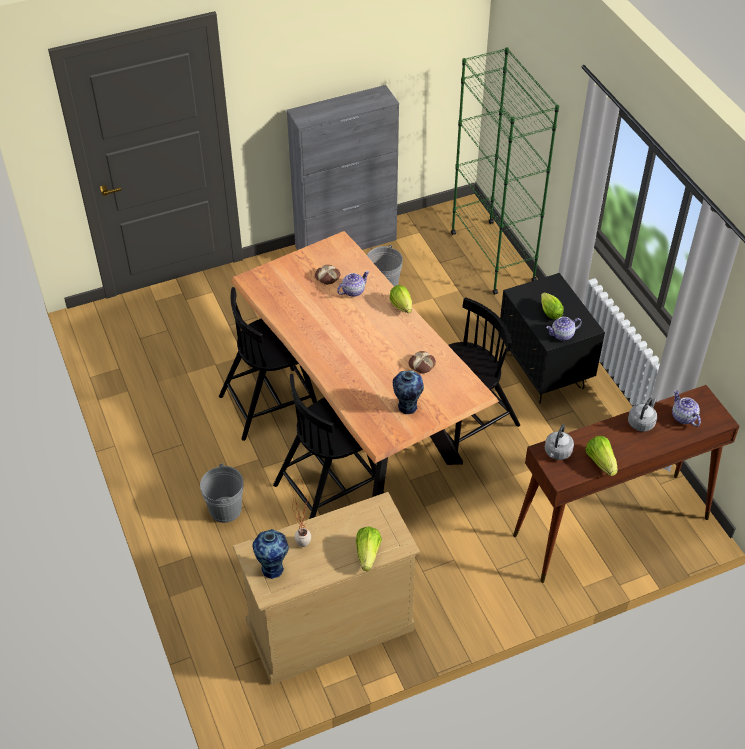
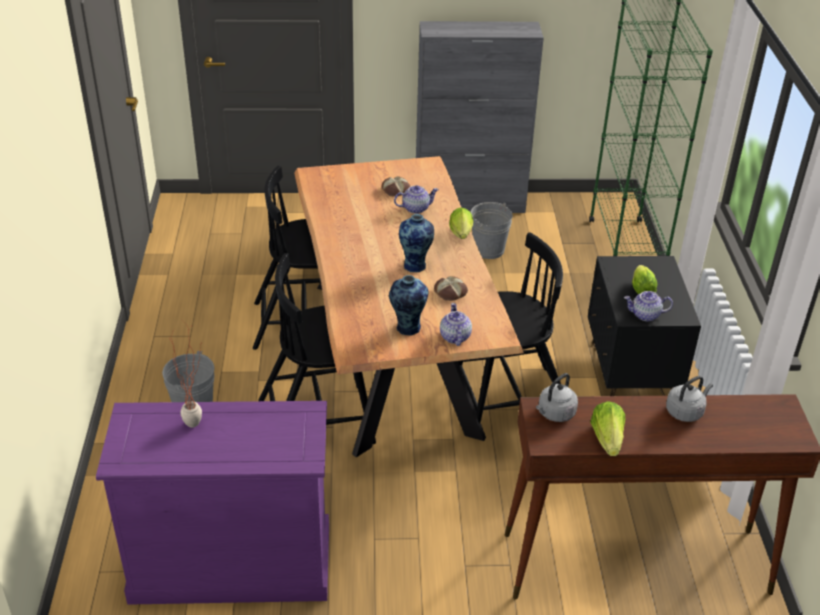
camera: 20 degrees right, 10 degrees down
beige dresser [233,492,420,685] -> purple dresser [96,401,329,605]
vase [252,529,289,579] -> vase moved to [399,214,434,272]
lettuce [356,527,382,571] -> none
teapot [672,390,701,427] -> teapot moved to [440,303,472,346]

